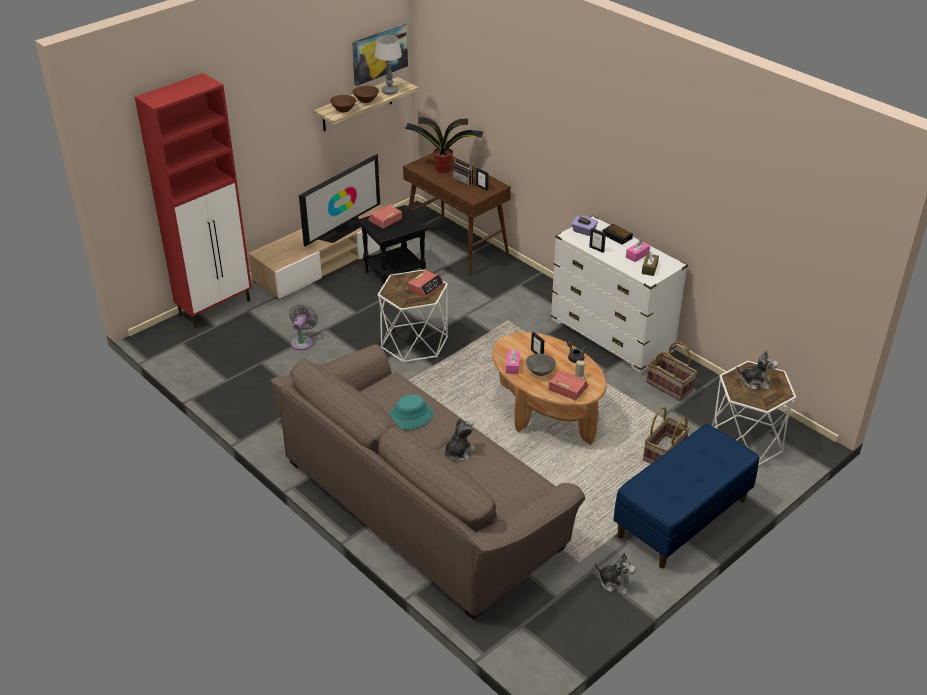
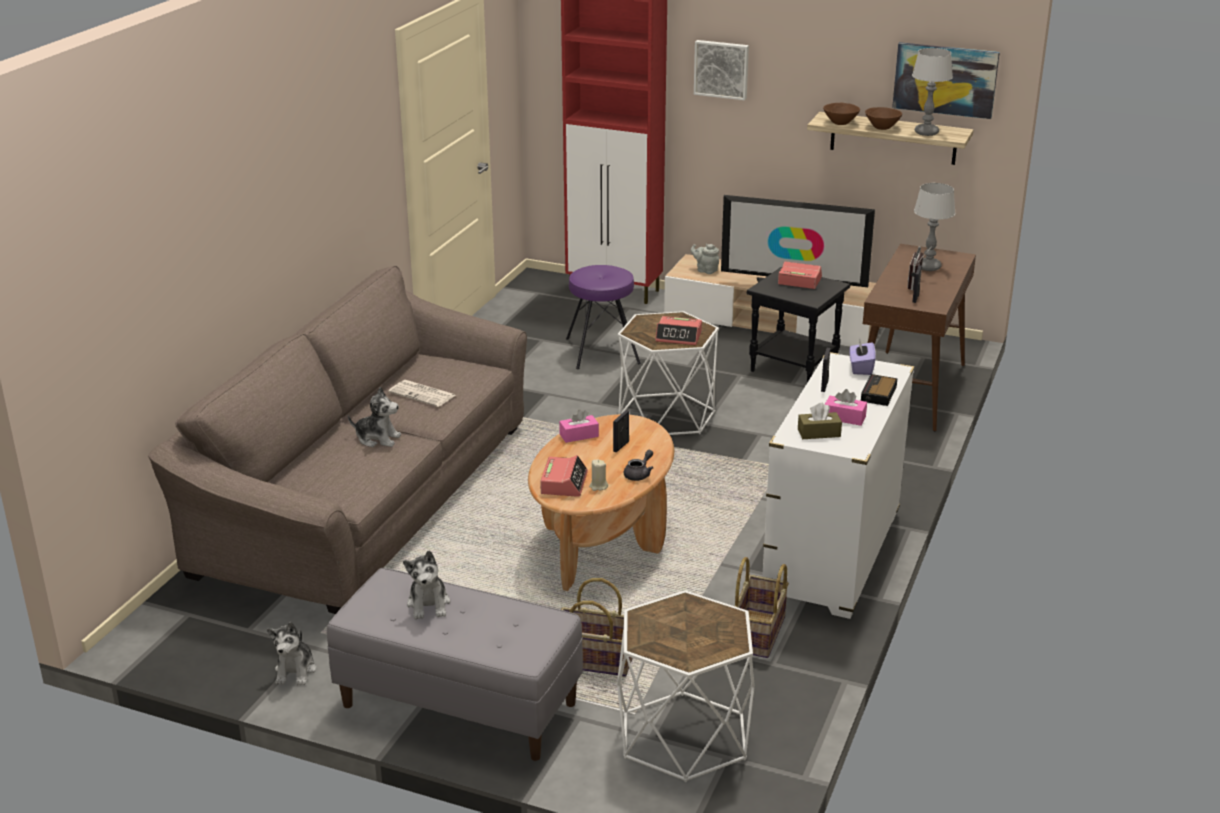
camera: 65 degrees right, 10 degrees down
grey fan [289,304,318,350] -> purple stool [566,265,641,369]
turquoise hat [388,395,433,430] -> newspaper [388,380,456,407]
potted plant [405,117,483,173] -> table lamp [914,183,955,271]
grey bowl [526,354,556,376] -> none
blue bench [614,424,759,568] -> grey bench [327,568,583,761]
plush toy [737,350,778,390] -> plush toy moved to [403,550,450,619]
none -> grey teapot [690,244,719,274]
none -> picture [694,40,749,100]

